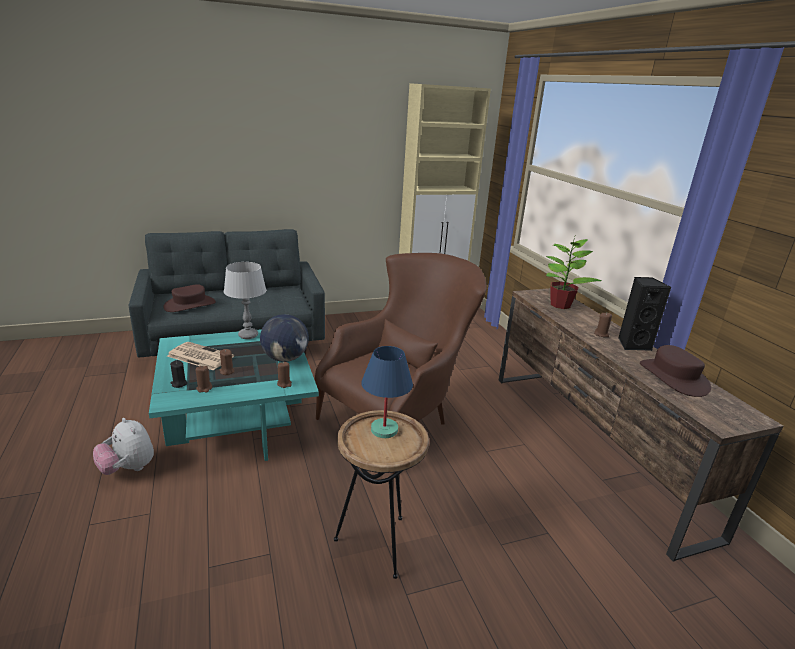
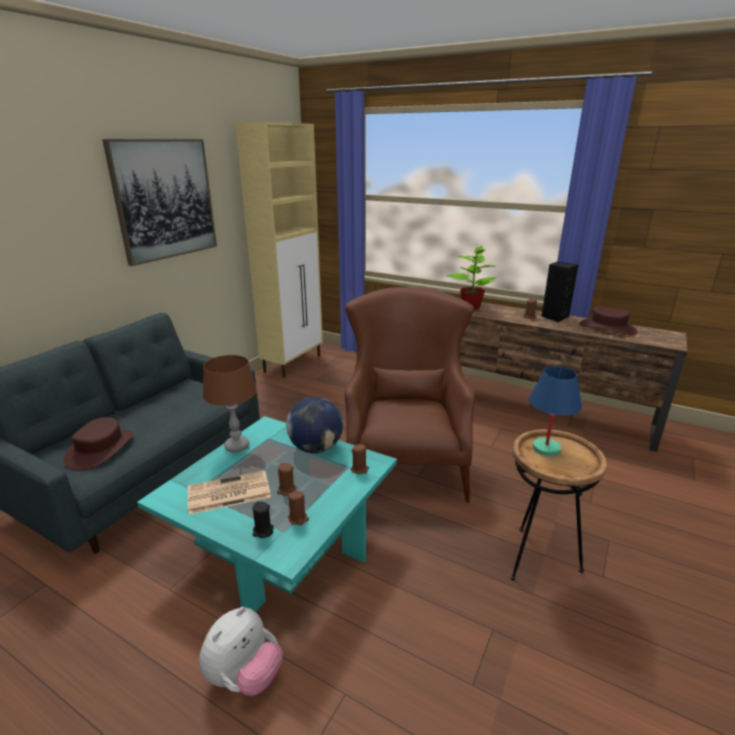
camera: 40 degrees left, 0 degrees up
plush toy [93,418,154,475] -> plush toy turned 60 degrees counterclockwise [199,607,283,696]
grey table lamp [224,262,266,339] -> brown table lamp [202,355,257,452]
none -> picture [102,139,217,266]

